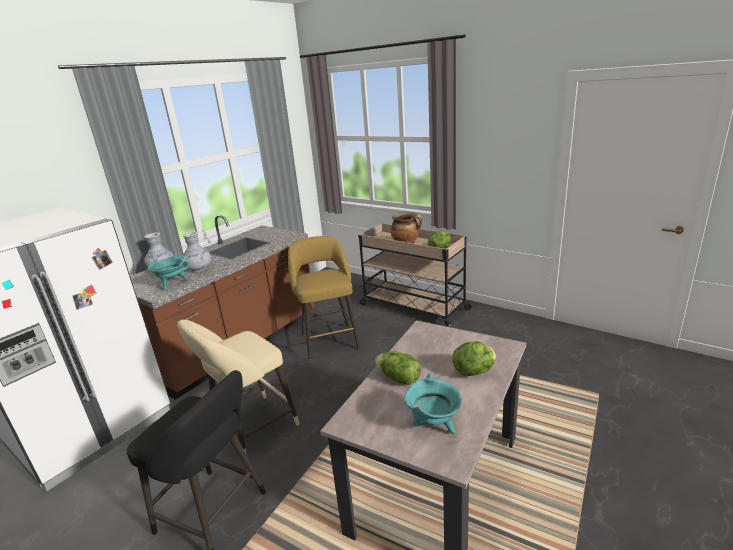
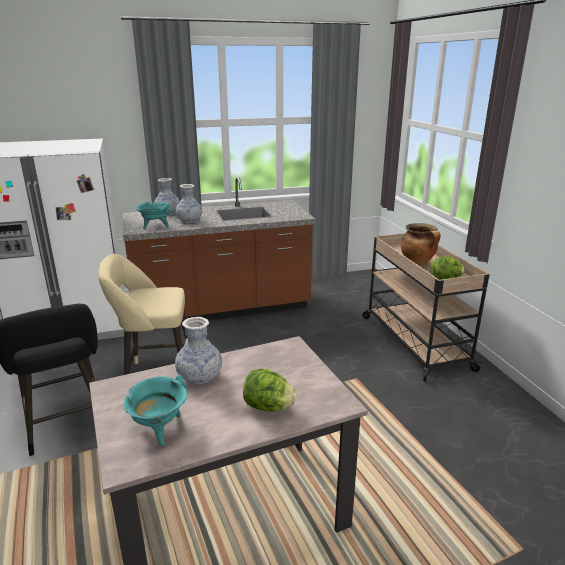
camera: 35 degrees right, 0 degrees up
yellow stool [288,236,360,360] -> none
lettuce [375,351,421,385] -> vase [175,317,222,384]

